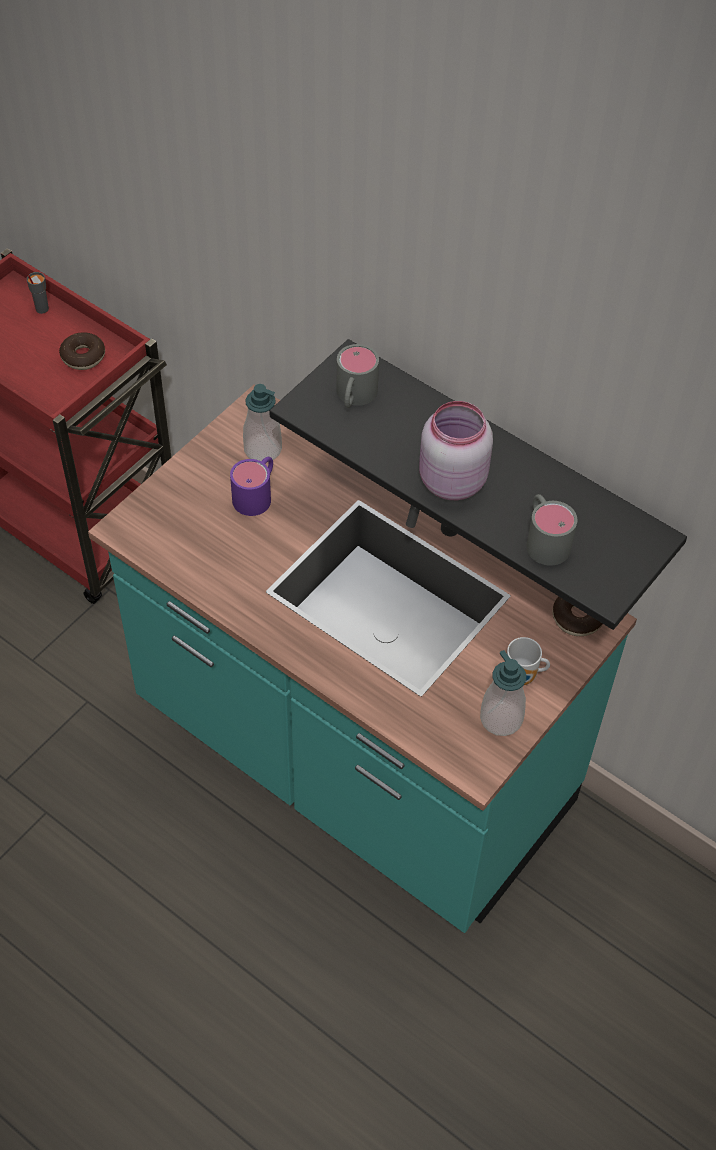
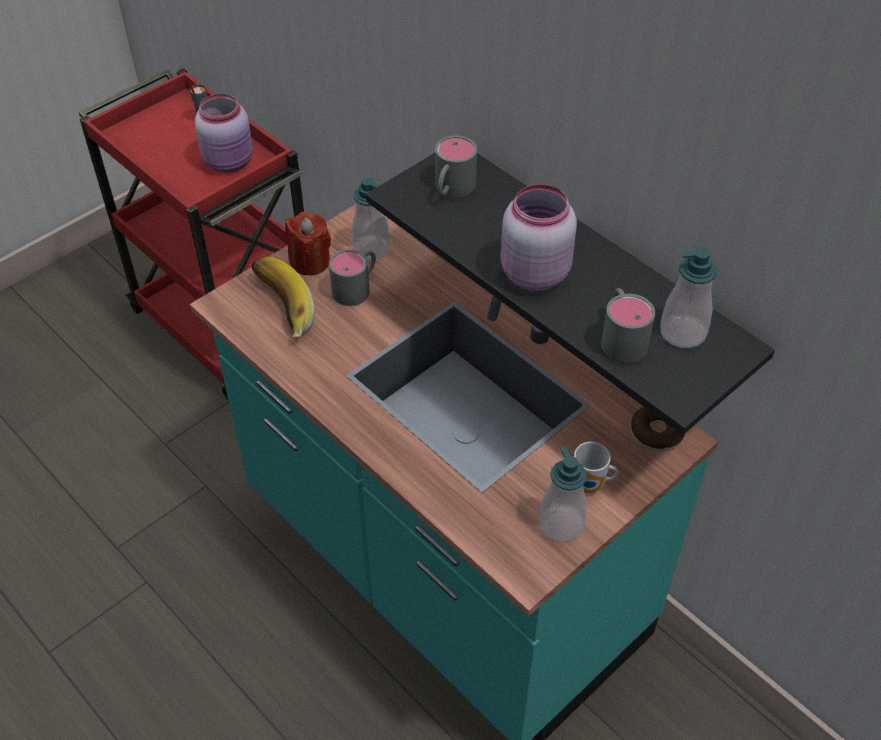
camera: 10 degrees right, 5 degrees down
donut [59,332,105,370] -> pink jar [195,93,253,173]
purple mug [230,457,273,516] -> grey mug [329,250,376,306]
none -> banana [252,256,315,338]
none -> red candle [285,212,331,275]
none -> soap dispenser [660,248,717,348]

